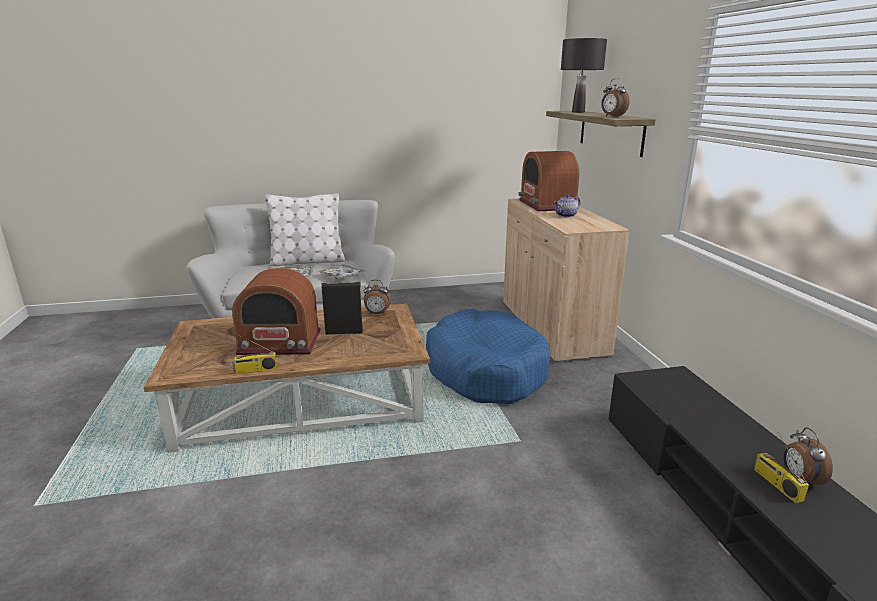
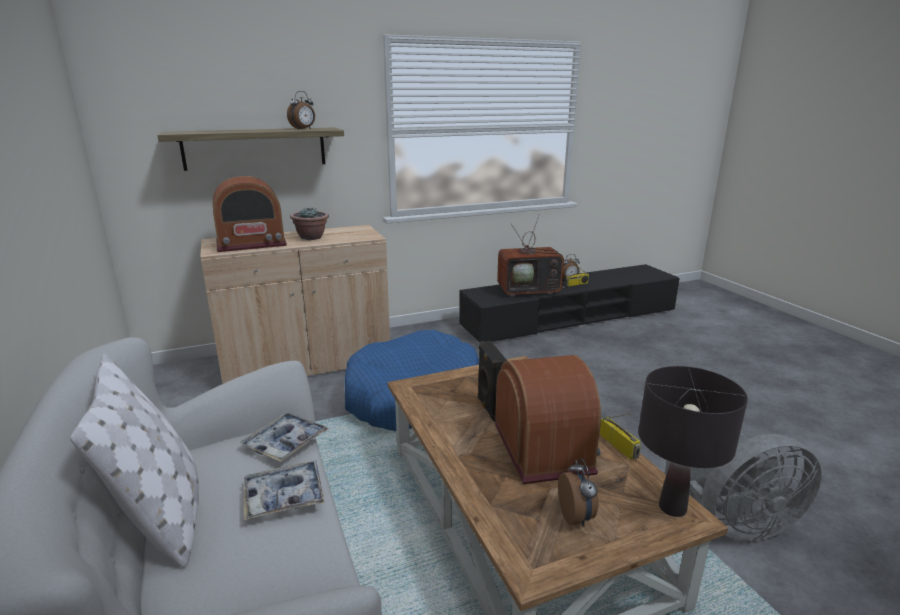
camera: 100 degrees left, 0 degrees up
alarm clock [363,280,391,315] -> alarm clock moved to [558,458,598,527]
teapot [554,194,581,217] -> potted plant [290,207,329,240]
black table lamp [561,38,607,113] -> black table lamp moved to [638,366,748,517]
none -> television [497,214,566,297]
none -> grey fan [665,434,822,542]

